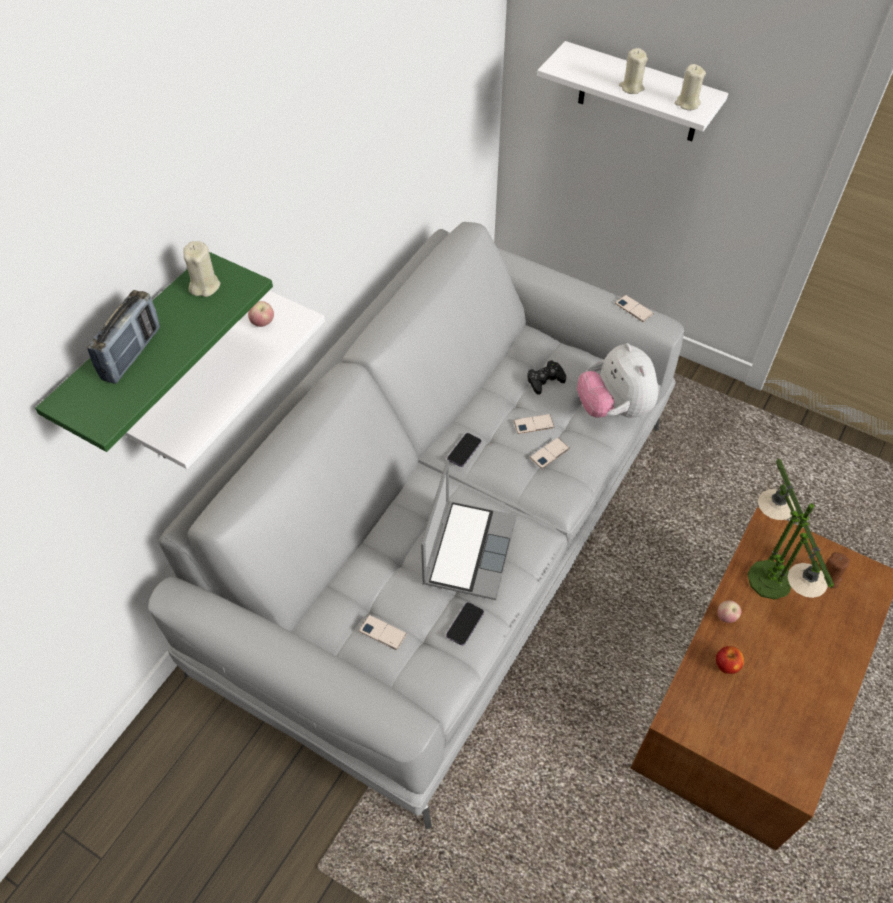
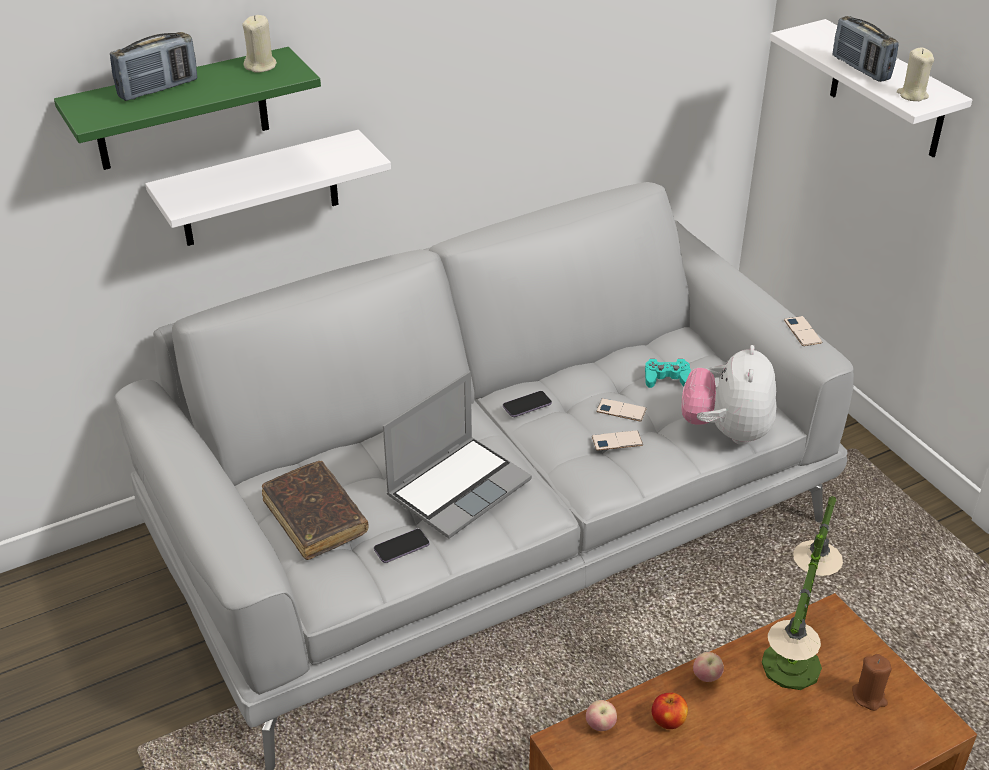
camera: 30 degrees right, 15 degrees down
apple [248,301,274,327] -> apple moved to [586,700,617,731]
phone [359,615,407,650] -> brown book [262,461,369,560]
black game controller [527,360,566,395] -> turquoise game controller [645,359,691,388]
beige candle [619,48,648,94] -> radio [833,16,899,82]

